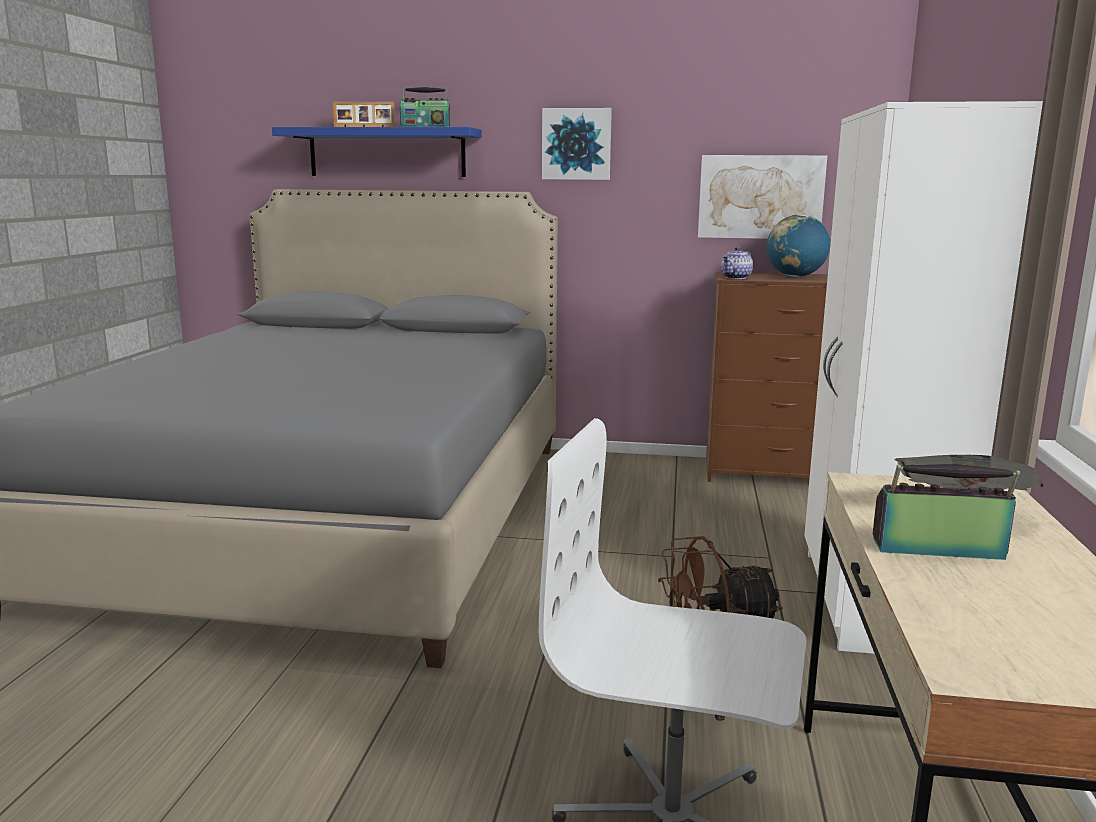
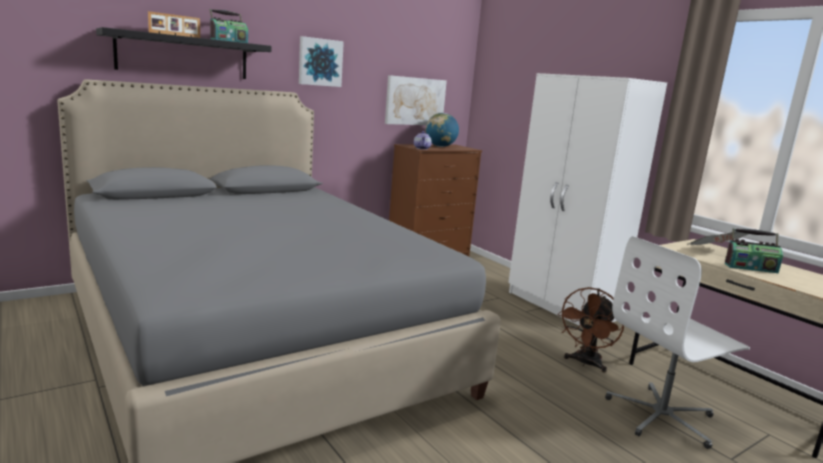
camera: 45 degrees left, 0 degrees up
blue shelf [272,127,482,177] -> black shelf [96,27,272,79]
radio [872,464,1020,560] -> radio turned 135 degrees counterclockwise [725,228,783,273]

